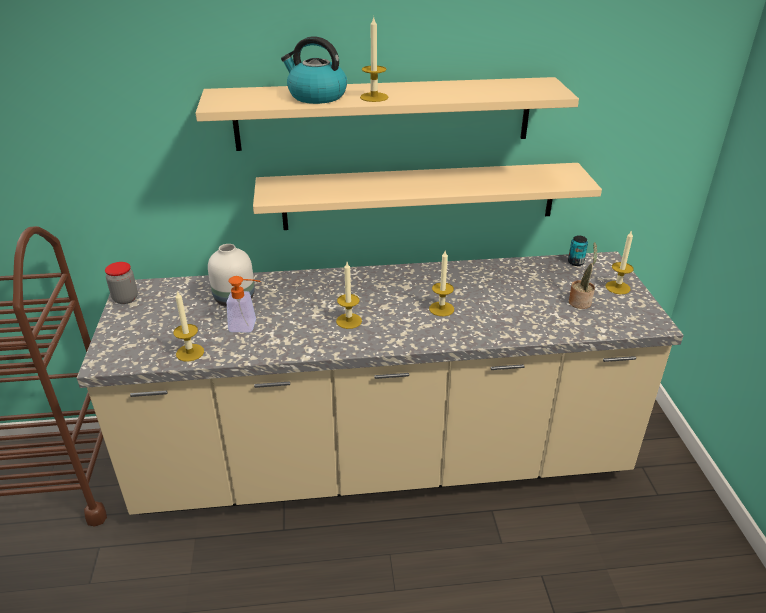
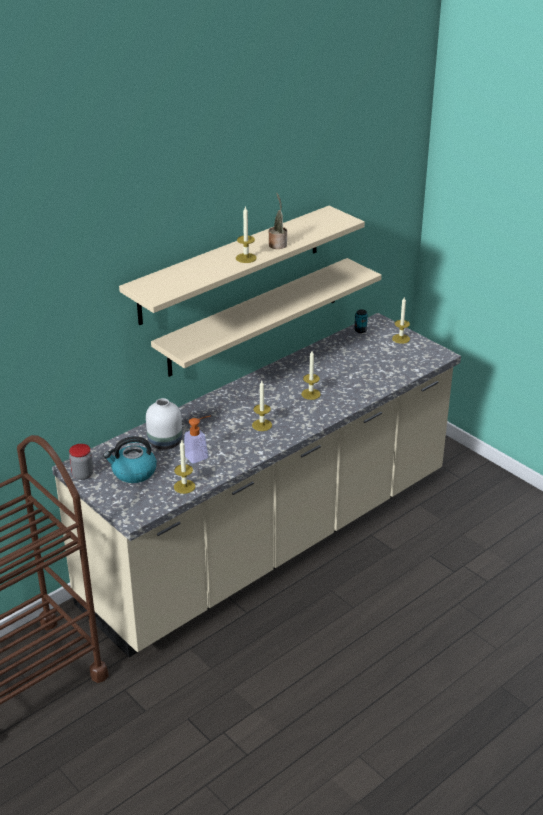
camera: 35 degrees left, 0 degrees up
kettle [281,36,347,104] -> kettle moved to [103,436,157,483]
potted plant [569,242,598,309] -> potted plant moved to [269,193,287,249]

